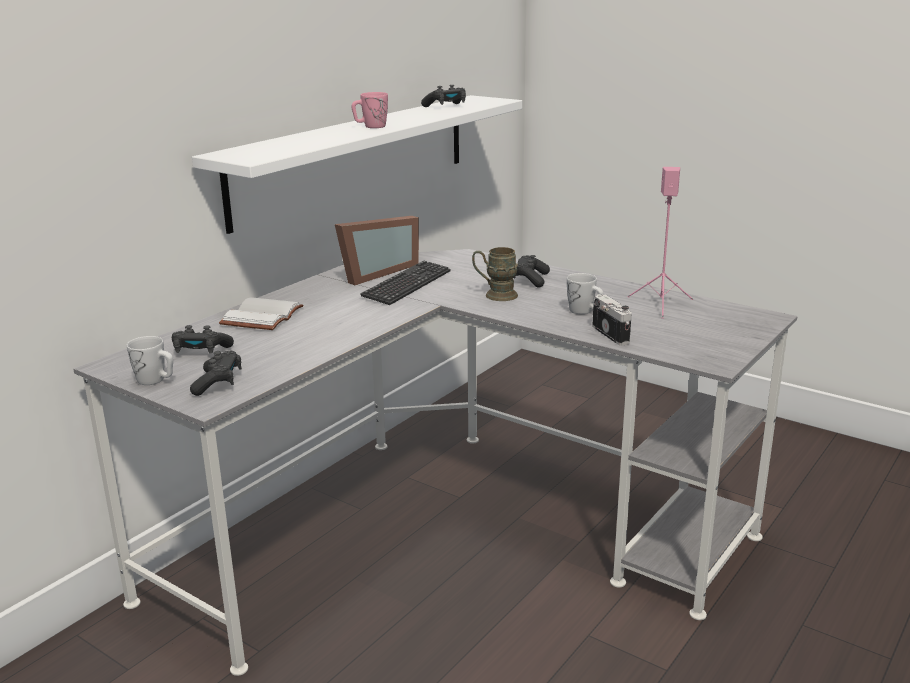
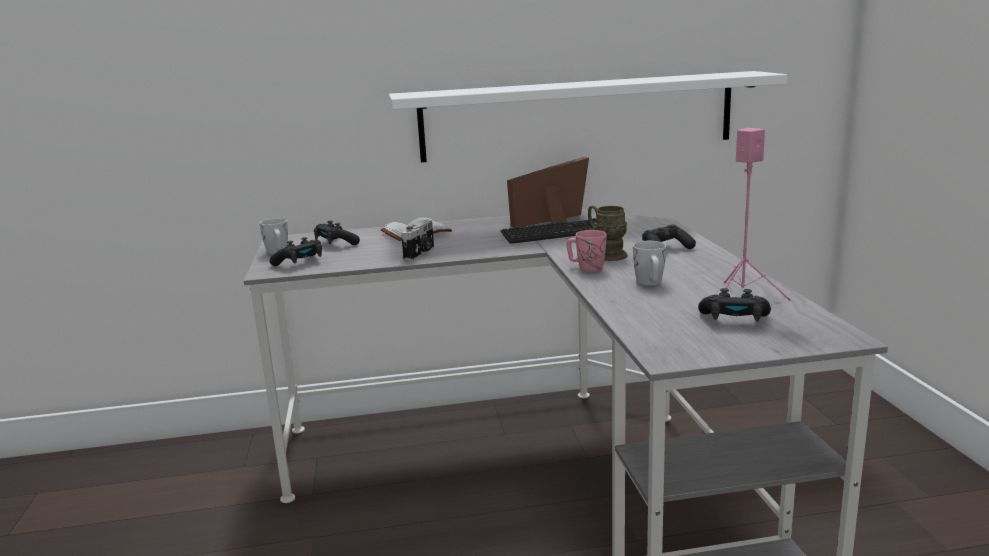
camera: 45 degrees right, 5 degrees down
picture frame [335,216,419,285] -> picture frame turned 150 degrees clockwise [507,157,589,228]
pink mug [352,92,388,128] -> pink mug moved to [566,230,607,272]
black game controller [421,85,466,107] -> black game controller moved to [698,288,771,322]
camera [592,294,632,346] -> camera moved to [401,219,434,261]

